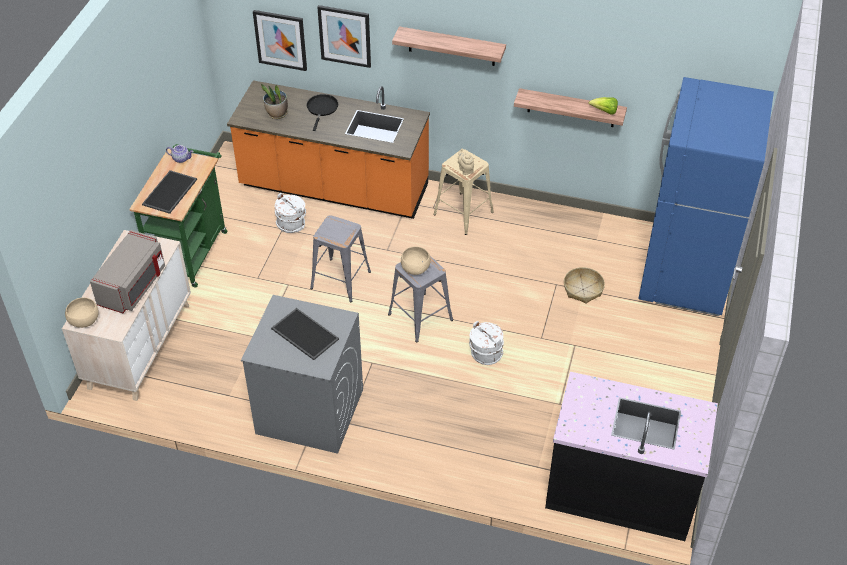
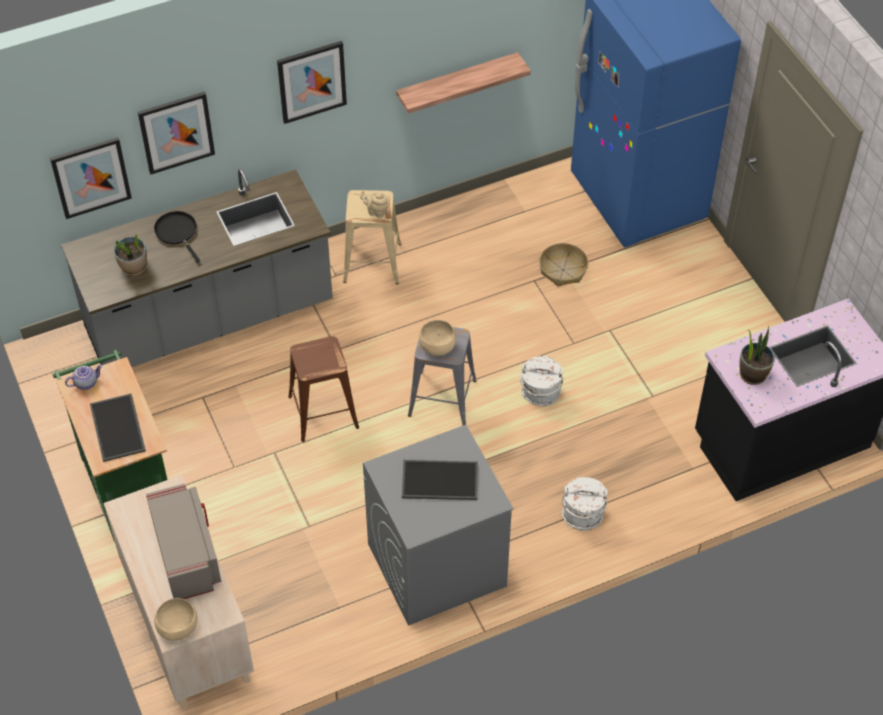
camera: 40 degrees left, 5 degrees up
orange counter [227,80,430,219] -> grey counter [61,169,333,367]
white bucket [275,193,306,233] -> white bucket moved to [562,477,608,531]
grey stool [310,215,371,302] -> brown stool [288,336,359,442]
shelf [392,26,506,66] -> picture [277,41,347,124]
lettuce [589,97,618,115] -> none
none -> potted plant [739,326,775,385]

